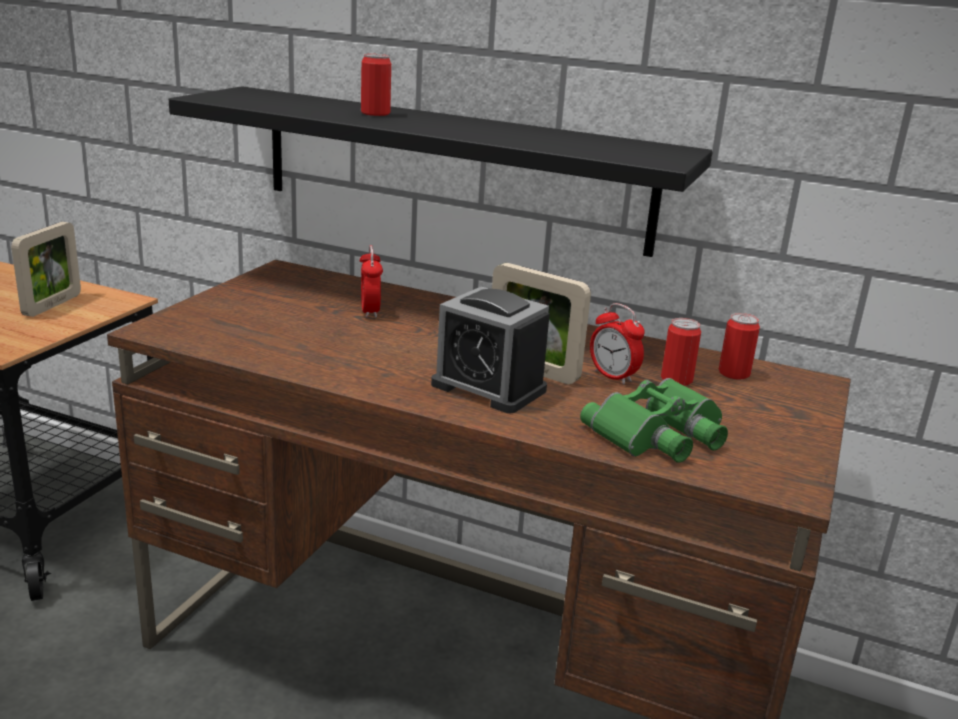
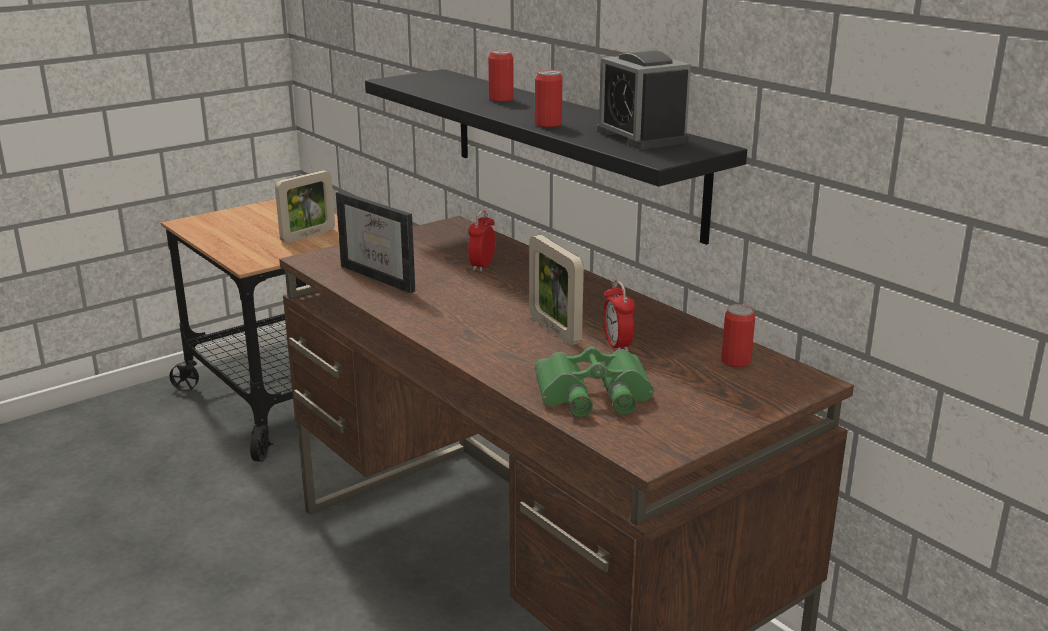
camera: 30 degrees right, 0 degrees up
alarm clock [431,287,550,413] -> alarm clock moved to [597,50,691,149]
can [661,318,701,386] -> can moved to [535,70,562,127]
none -> picture frame [336,191,415,293]

